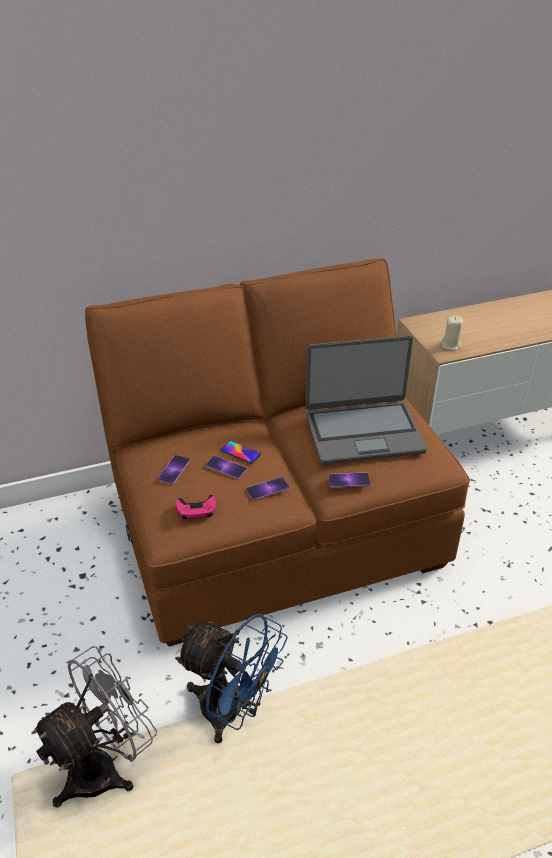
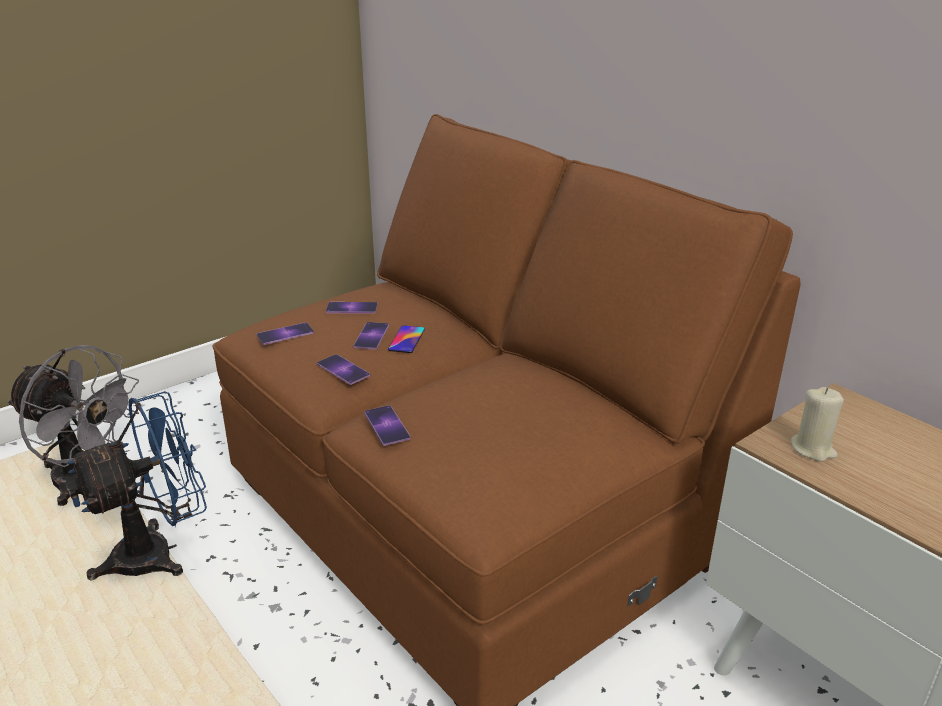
camera: 70 degrees right, 10 degrees down
blue fan [175,614,288,744] -> blue fan turned 135 degrees counterclockwise [65,391,207,581]
pink game controller [176,495,216,520] -> phone [257,322,314,345]
laptop [305,336,427,465] -> none

